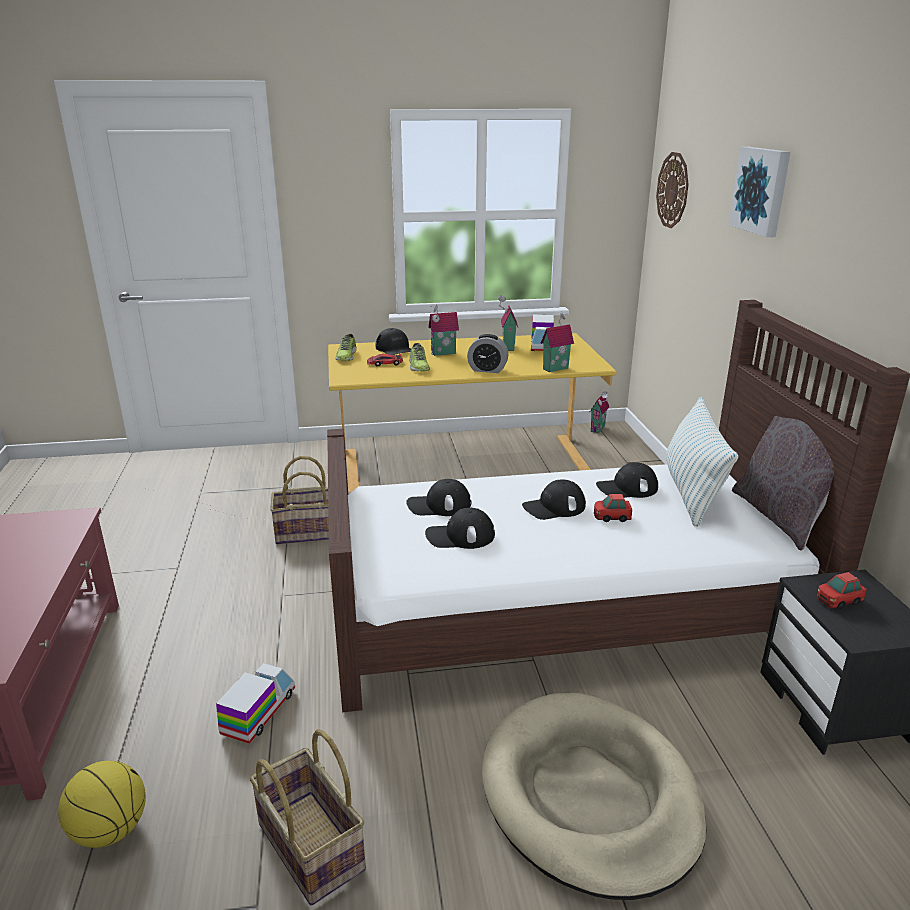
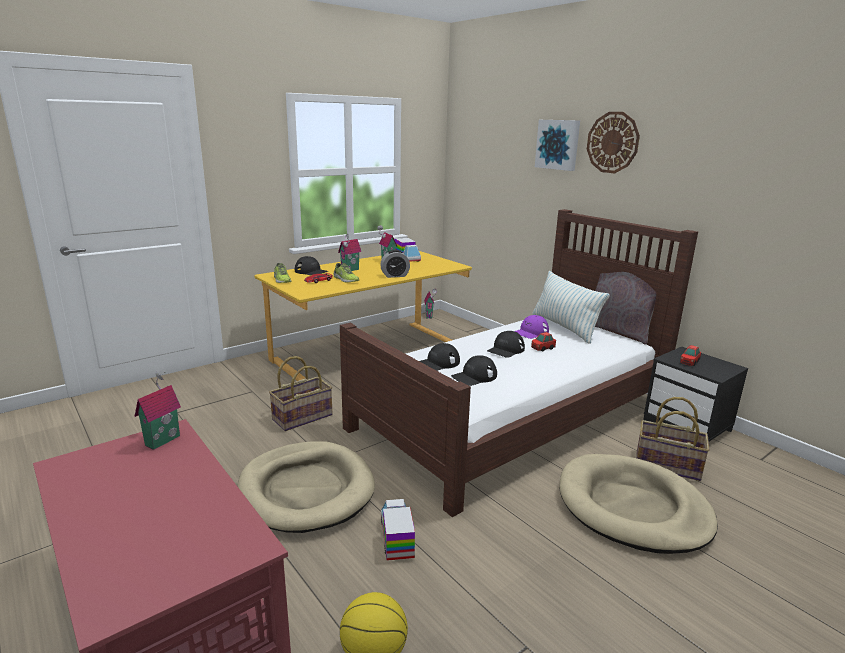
camera: 30 degrees left, 5 degrees down
basket [250,729,366,906] -> basket moved to [636,397,710,481]
toy house [540,312,574,372] -> toy house moved to [134,371,181,450]
black cap [596,462,658,498] -> purple cap [515,315,549,339]
wall clock [656,152,689,228] -> wall clock moved to [587,112,640,173]
none -> beige dog bed [238,441,375,533]

